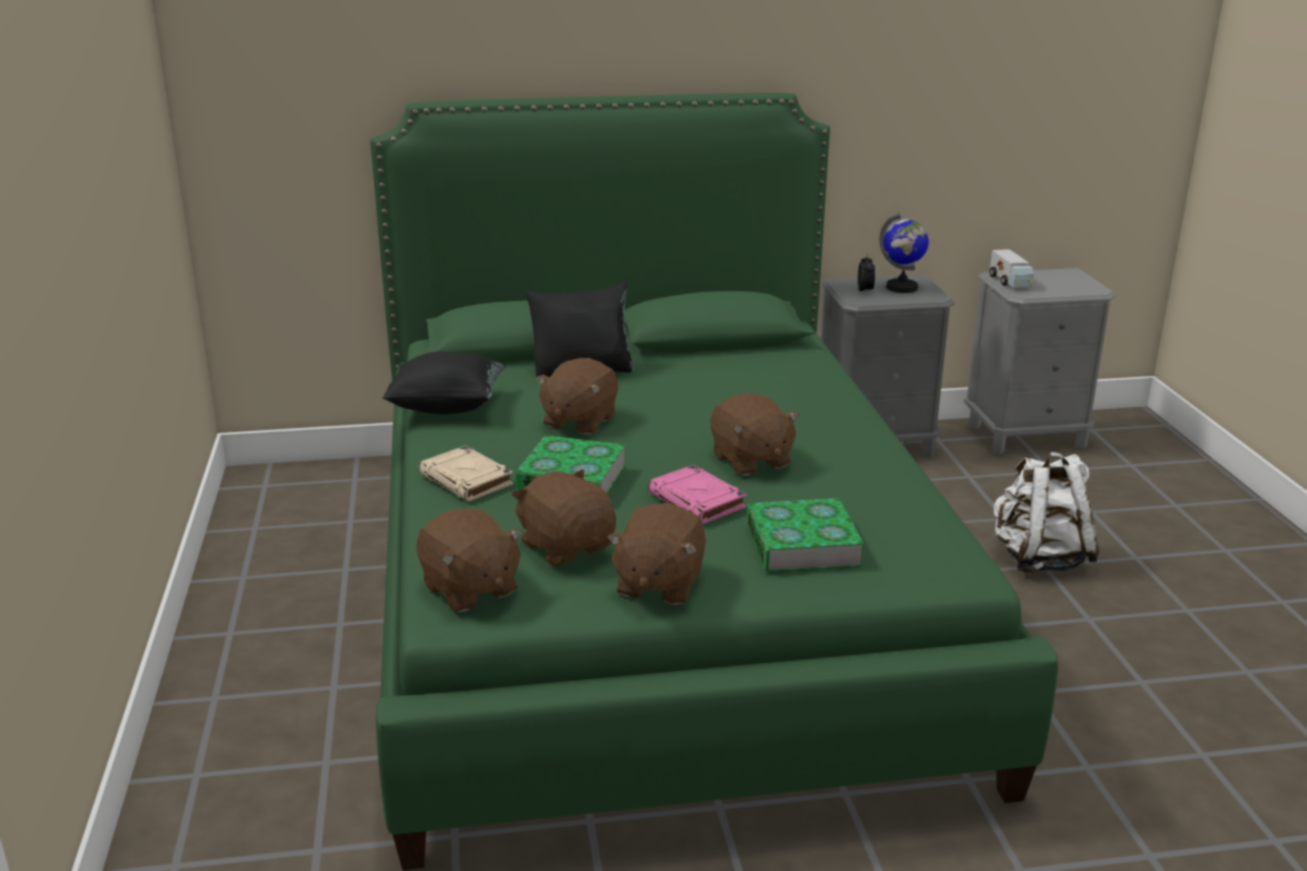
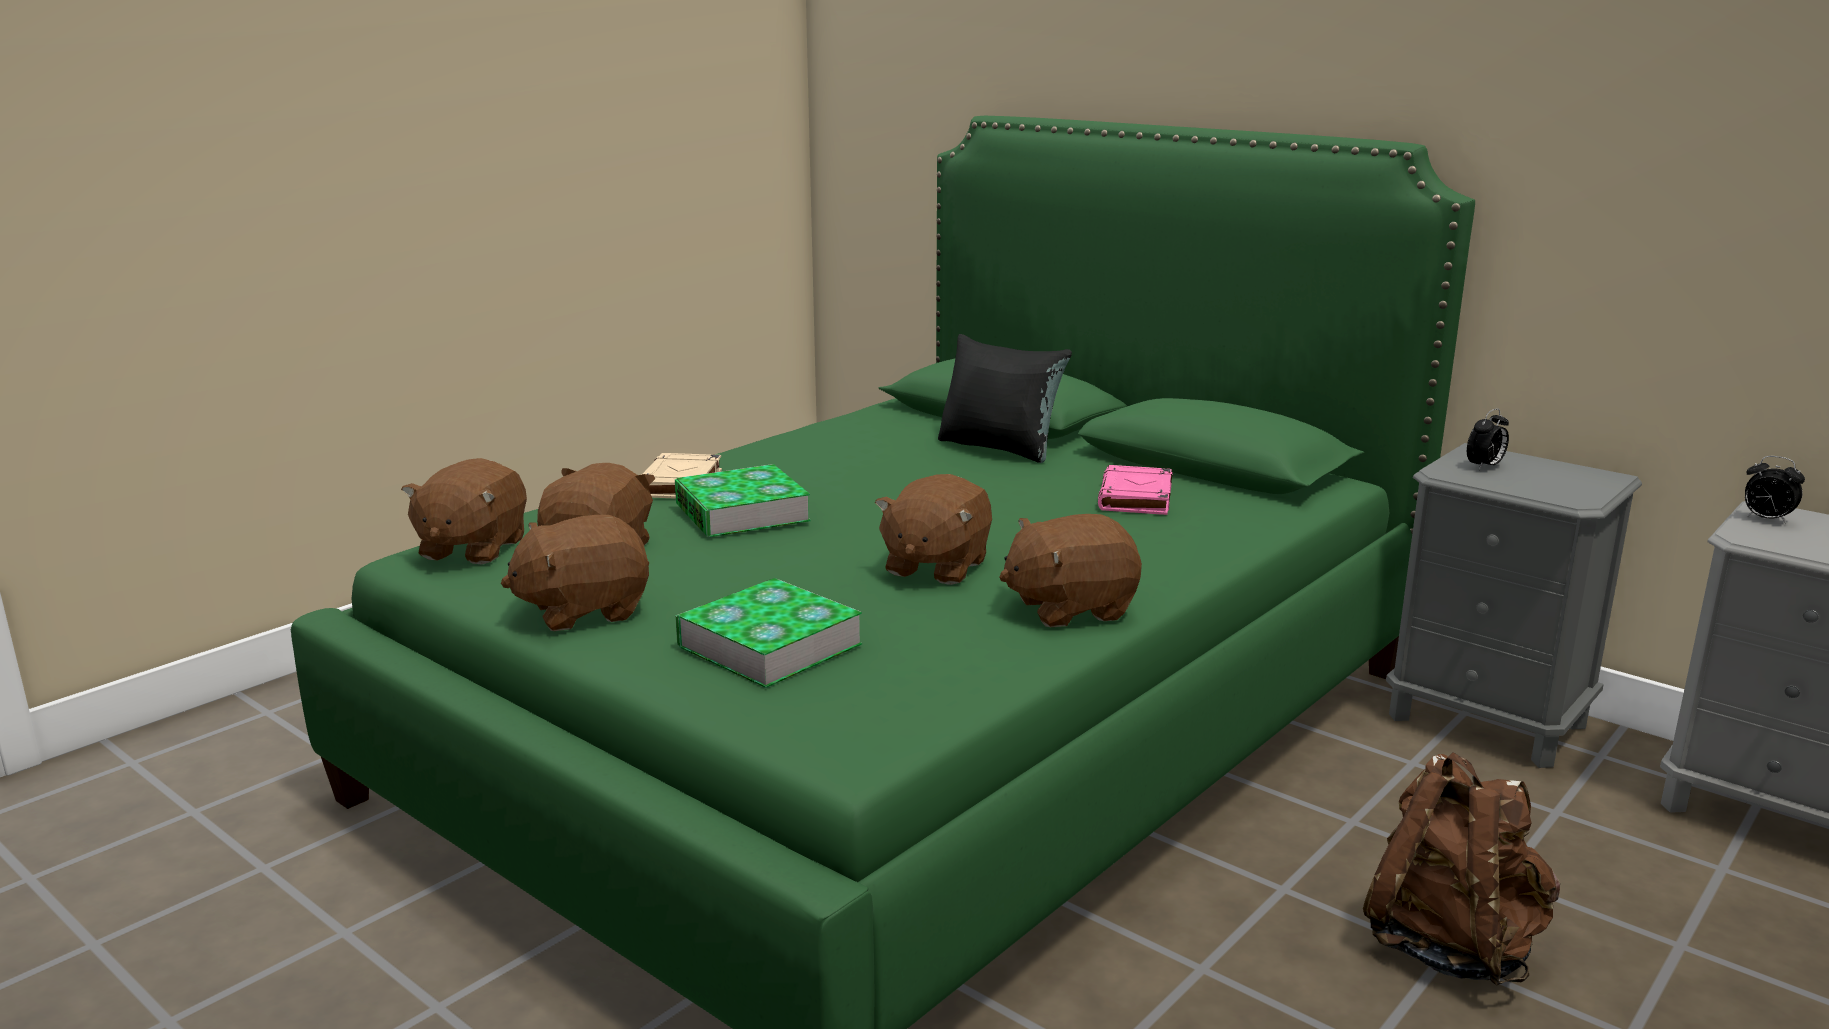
camera: 50 degrees right, 5 degrees down
black pillow [382,351,506,414] -> none
brown plush toy [536,358,618,435] -> brown plush toy moved to [999,514,1142,627]
pink book [648,465,747,524] -> pink book moved to [1098,465,1172,515]
globe [879,213,929,293] -> none
toy truck [990,249,1033,288] -> alarm clock [1745,456,1805,524]
white backpack [994,452,1100,572] -> brown backpack [1363,752,1560,986]

